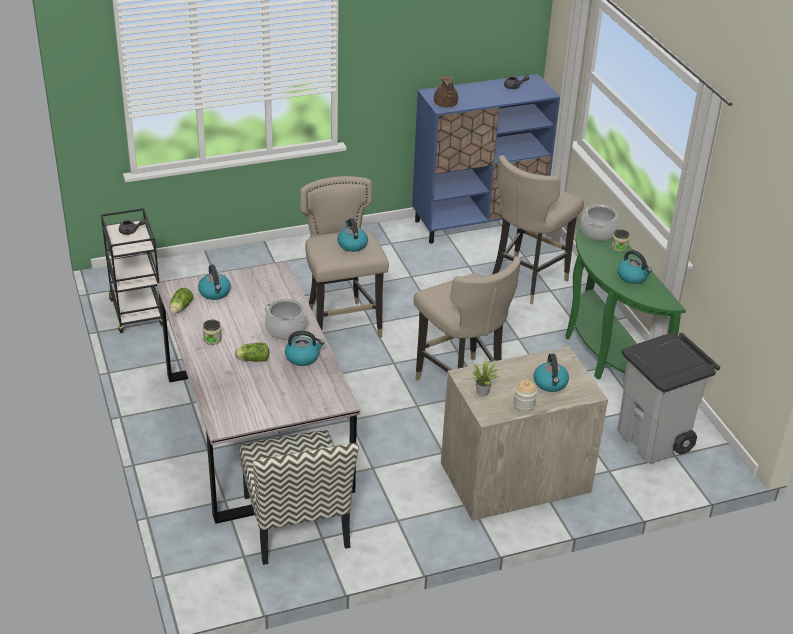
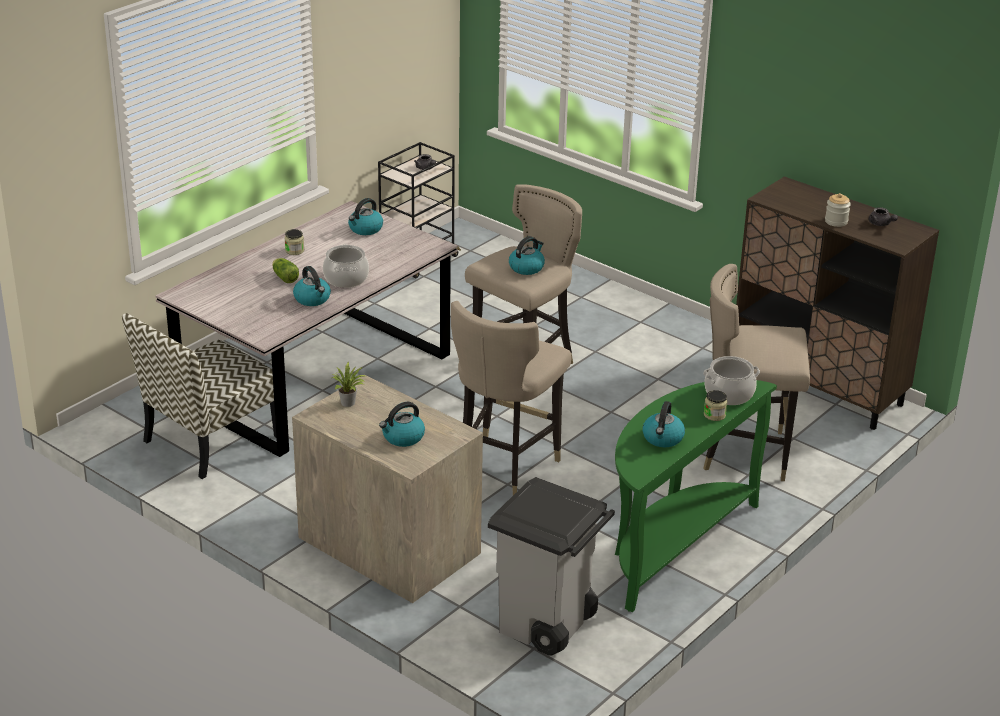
camera: 60 degrees right, 5 degrees down
lettuce [170,288,193,314] -> none
blue cabinet [412,74,560,244] -> brown cabinet [736,176,939,430]
brown teapot [434,76,458,107] -> none
jar [513,380,537,412] -> jar moved to [825,193,851,227]

